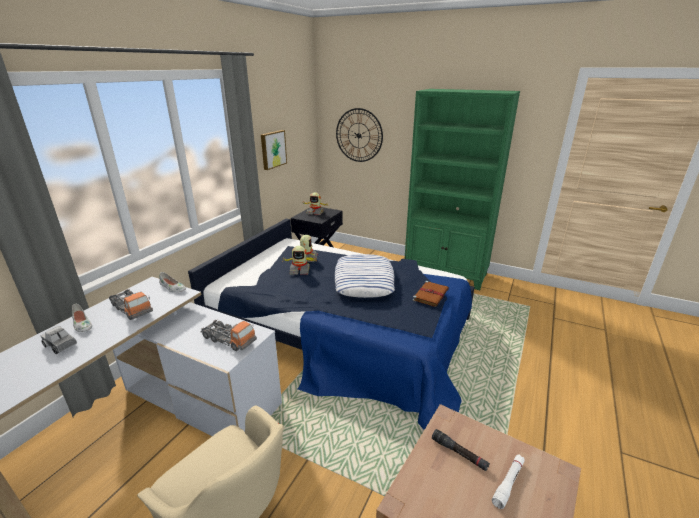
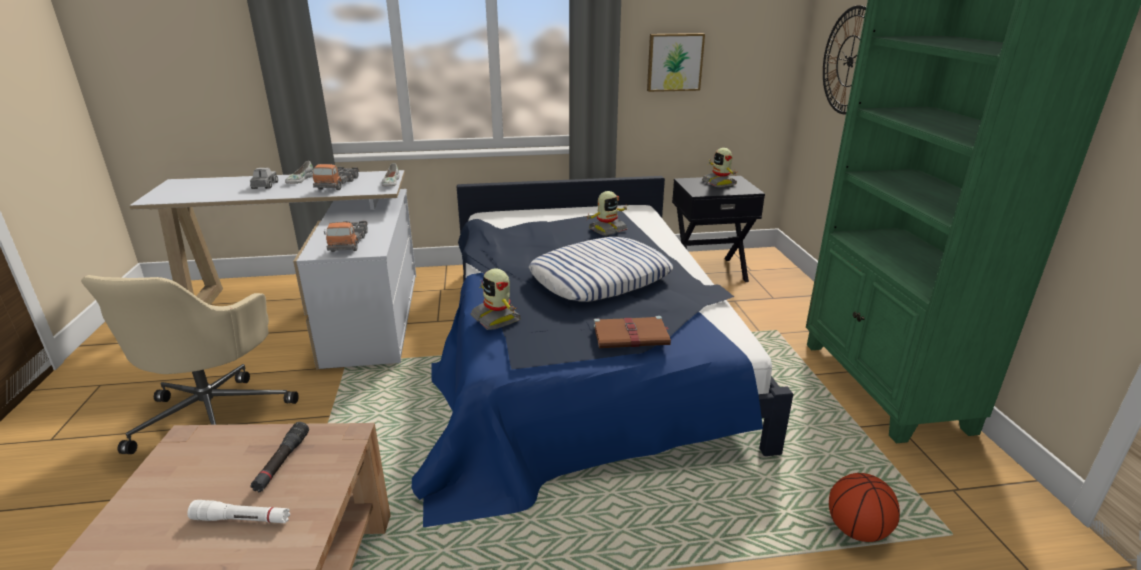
camera: 55 degrees right, 0 degrees up
toy robot [283,246,317,275] -> toy robot moved to [470,268,521,330]
none -> basketball [829,473,900,542]

